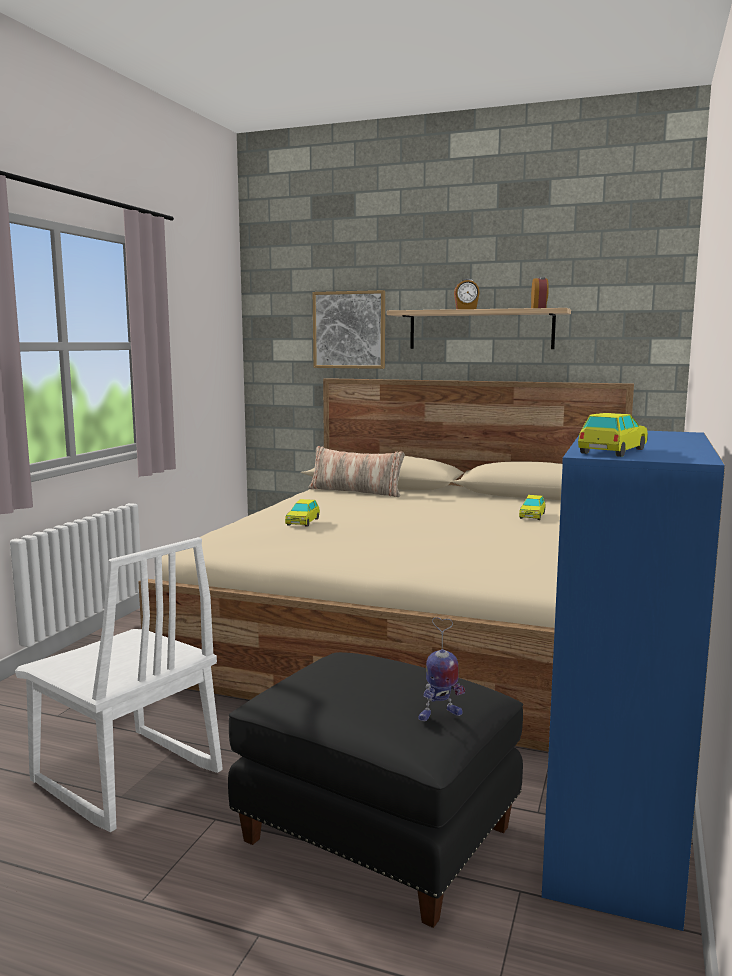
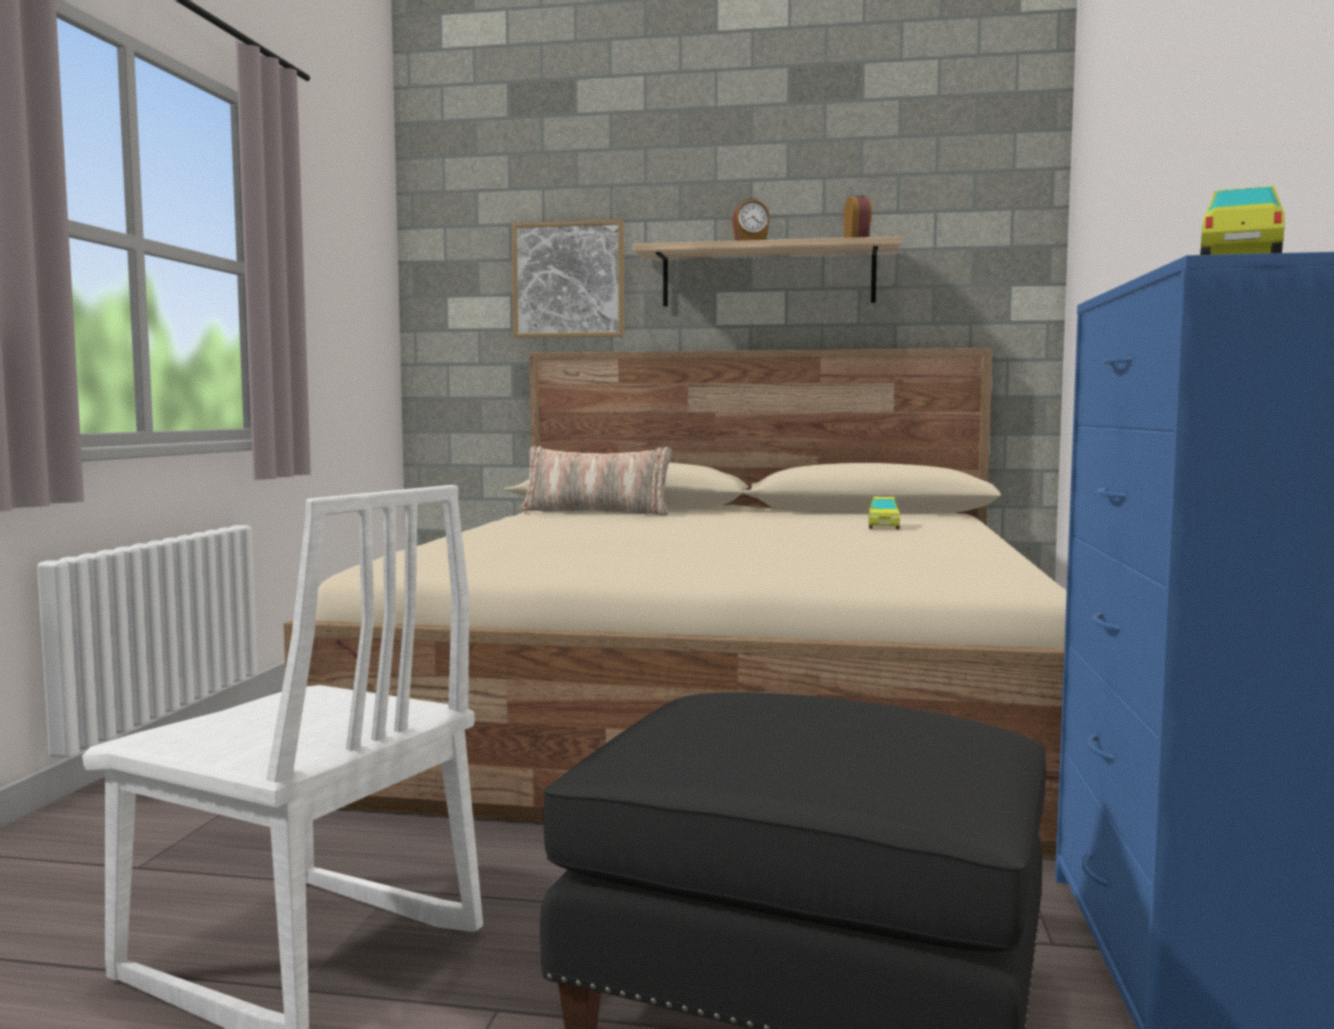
camera: 10 degrees left, 5 degrees down
toy car [285,499,320,527] -> none
toy robot [419,617,465,721] -> none

